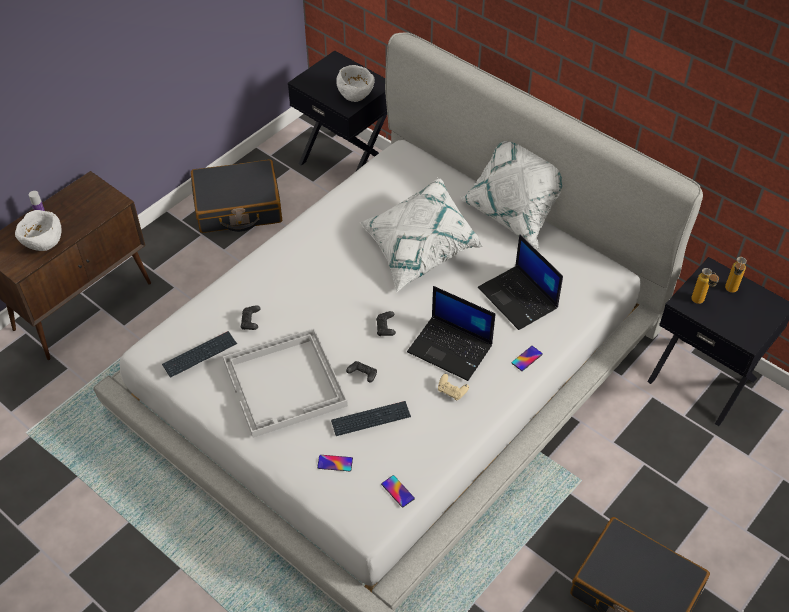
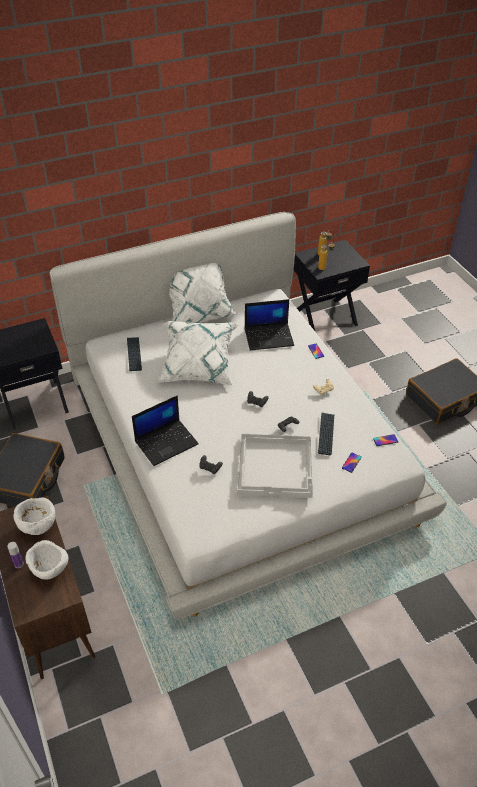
camera: 65 degrees left, 5 degrees down
keyboard [162,331,237,378] -> keyboard moved to [127,337,142,371]
white bowl [336,65,375,102] -> white bowl moved to [13,497,55,535]
laptop [407,286,495,381] -> laptop moved to [132,395,199,466]

